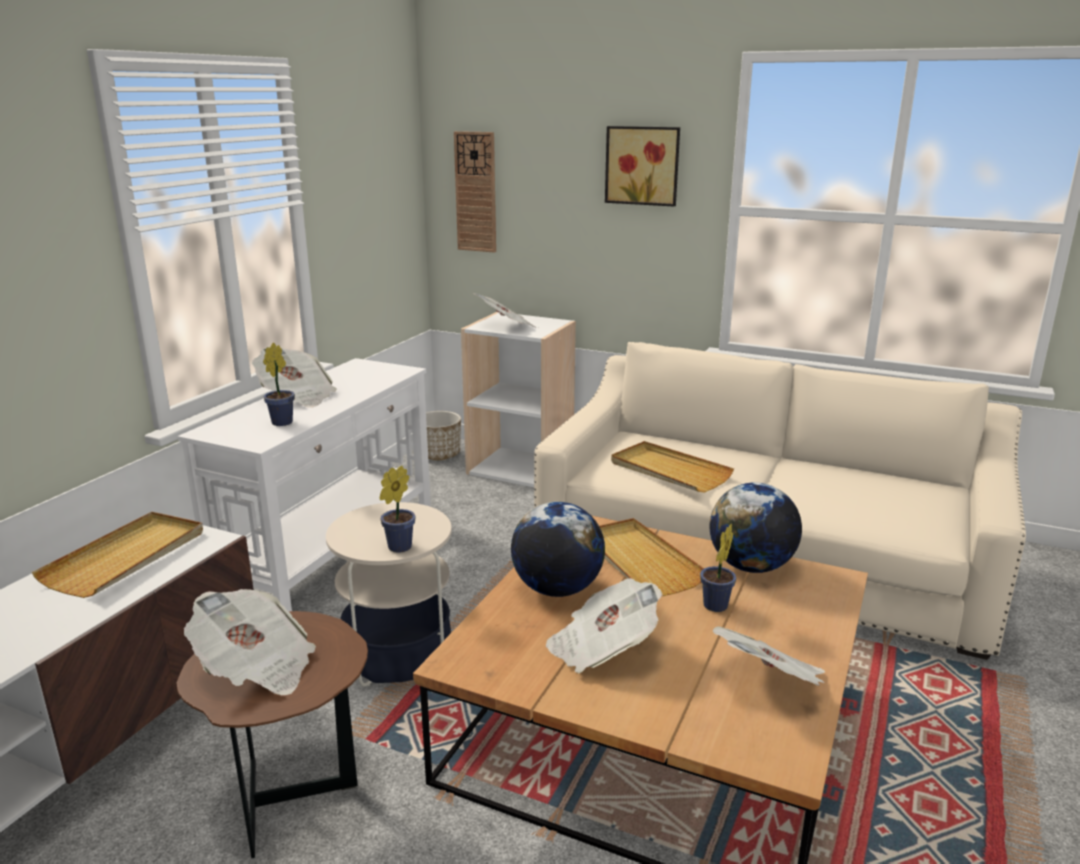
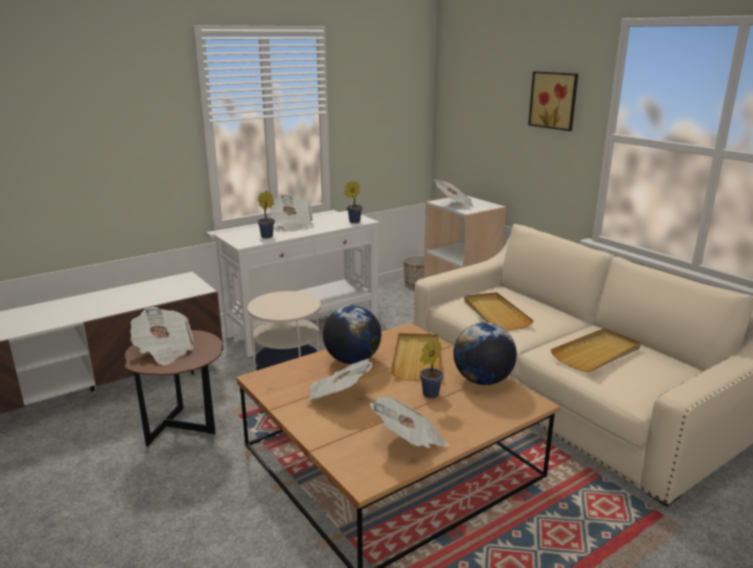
camera: 30 degrees right, 0 degrees up
beige tray [32,512,203,598] -> beige tray moved to [550,328,641,372]
potted plant [380,466,416,553] -> potted plant moved to [344,181,363,223]
wall clock [454,131,496,253] -> none

